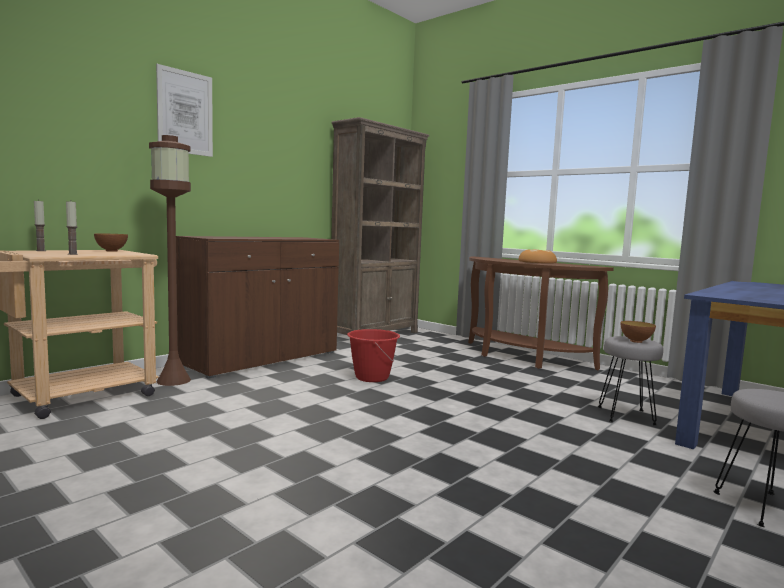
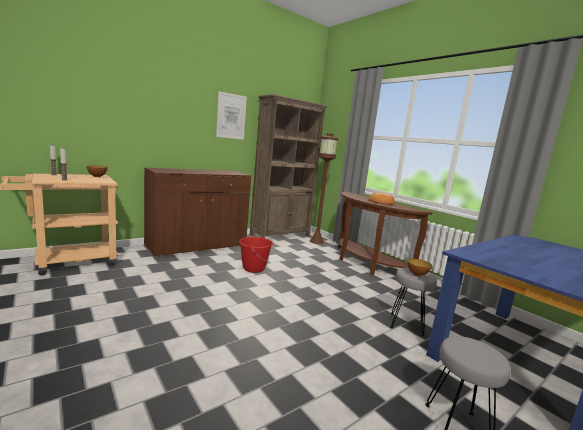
camera: 10 degrees right, 5 degrees up
brown floor lamp [149,135,191,386] -> brown floor lamp moved to [310,133,338,244]
picture [156,64,213,157] -> picture moved to [216,91,247,140]

